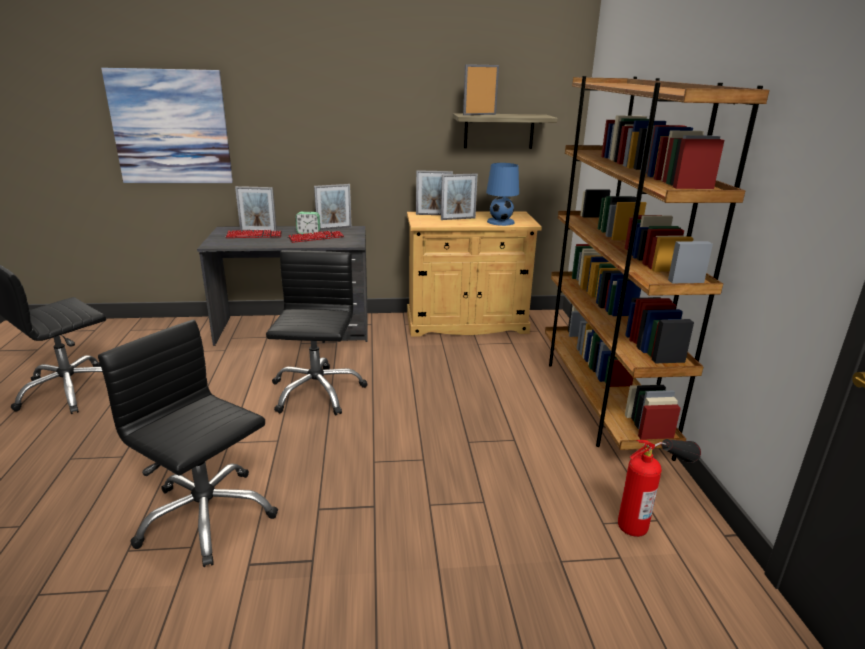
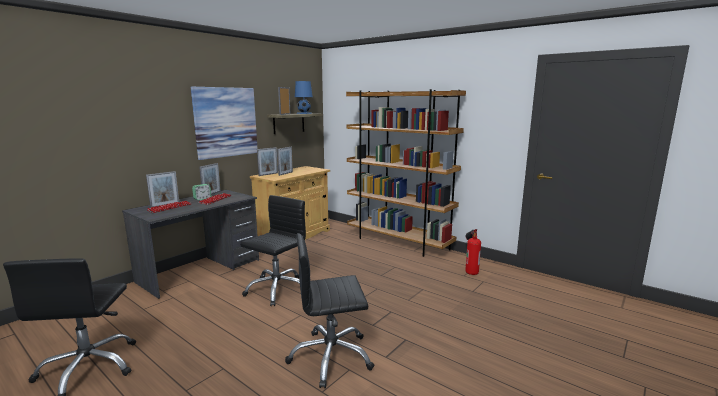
camera: 45 degrees left, 10 degrees down
picture [101,68,233,183] -> picture moved to [191,87,258,160]
black office chair [266,250,367,415] -> black office chair turned 75 degrees clockwise [240,195,306,306]
blue table lamp [486,163,519,226] -> blue table lamp moved to [295,81,313,114]

